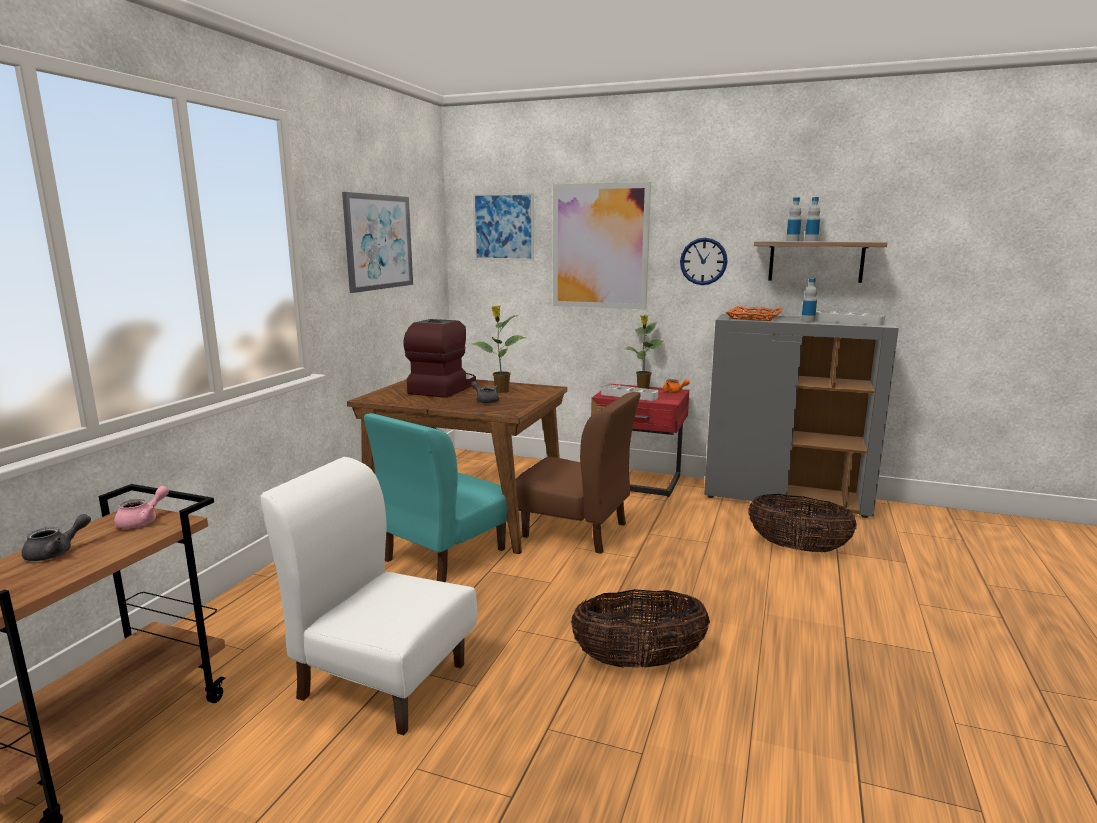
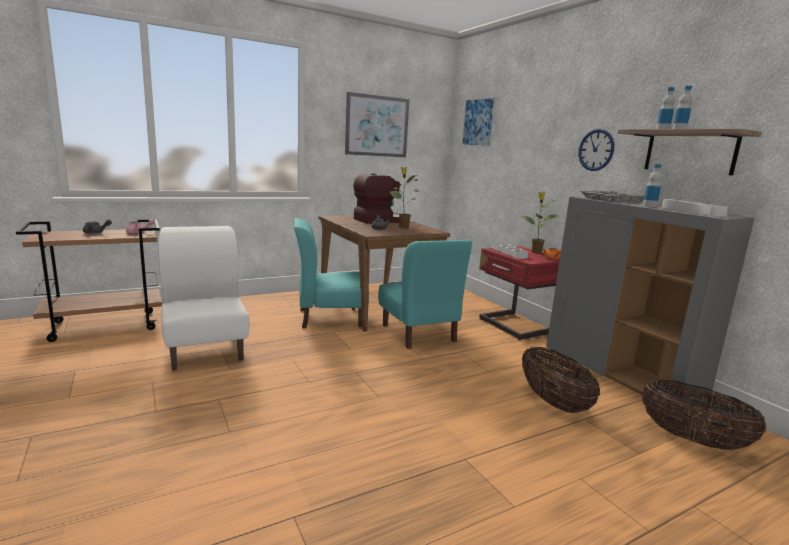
camera: 40 degrees right, 0 degrees up
brown chair [516,392,640,554] -> turquoise chair [378,240,472,349]
picture [553,182,651,309] -> none
basket [571,589,710,668] -> basket moved to [642,379,766,450]
orange tray [726,306,784,321] -> grey tray [580,190,645,202]

